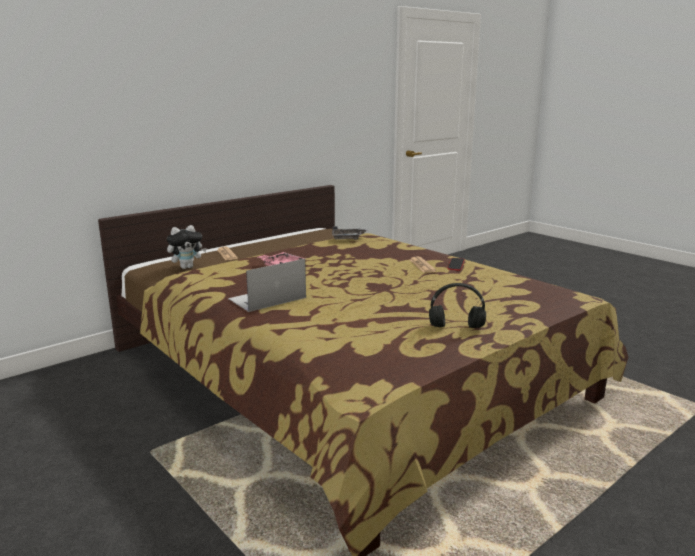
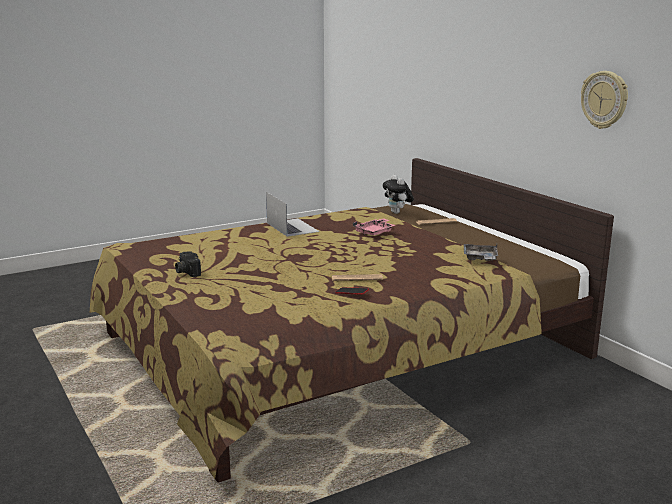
camera: 100 degrees right, 0 degrees up
black headphones [429,283,486,328] -> camera [175,251,201,277]
none -> wall clock [581,71,628,129]

